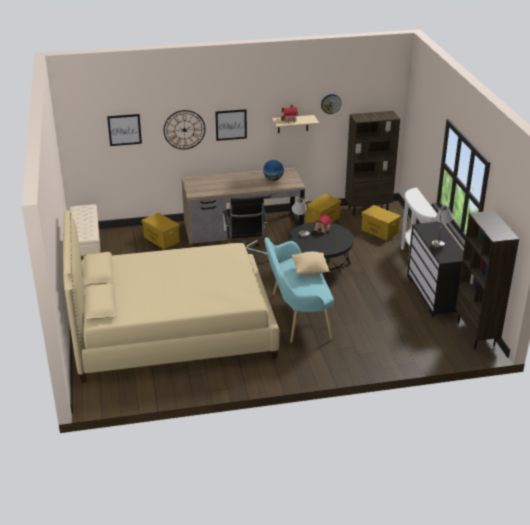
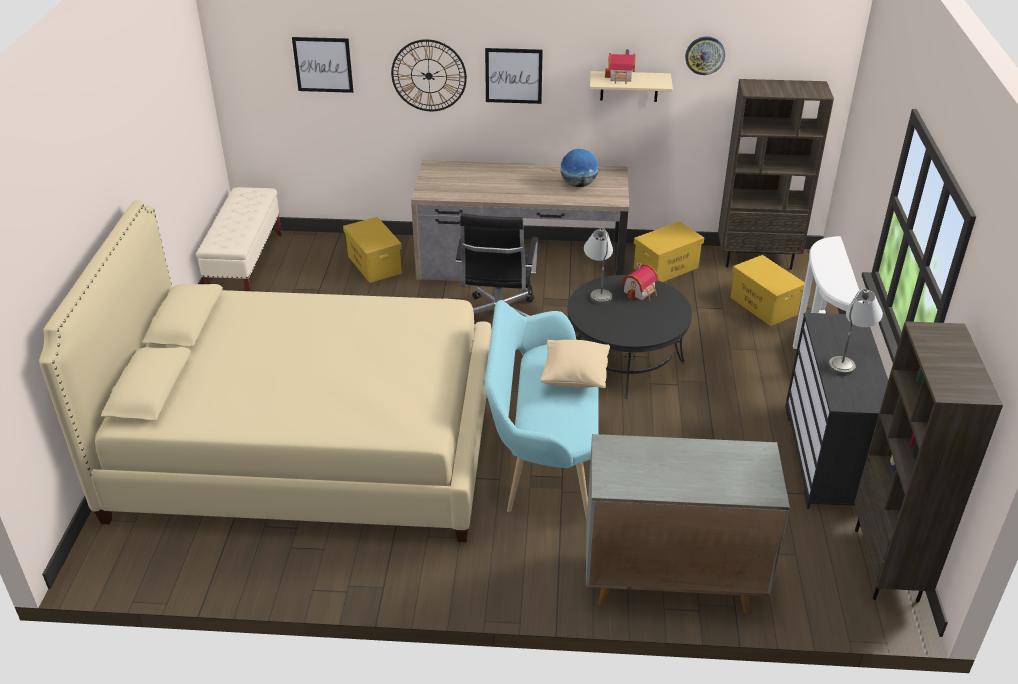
camera: 15 degrees right, 5 degrees up
none -> grey cabinet [586,434,790,613]

